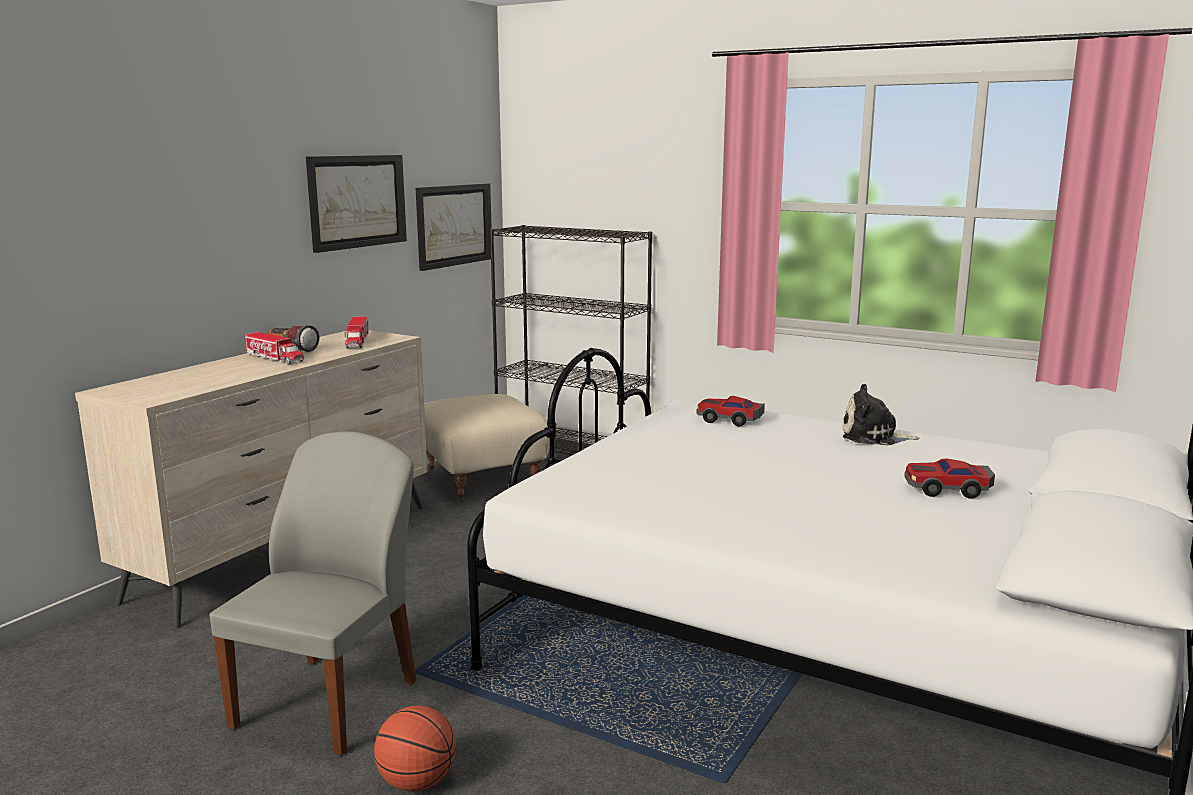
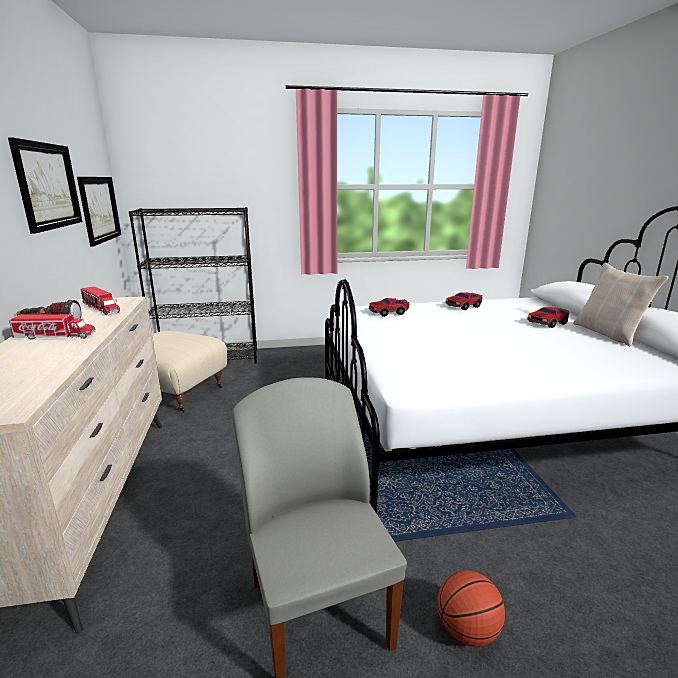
camera: 40 degrees left, 5 degrees up
plush toy [843,384,920,445] -> toy car [445,292,482,310]
none -> beige pillow [573,263,669,346]

